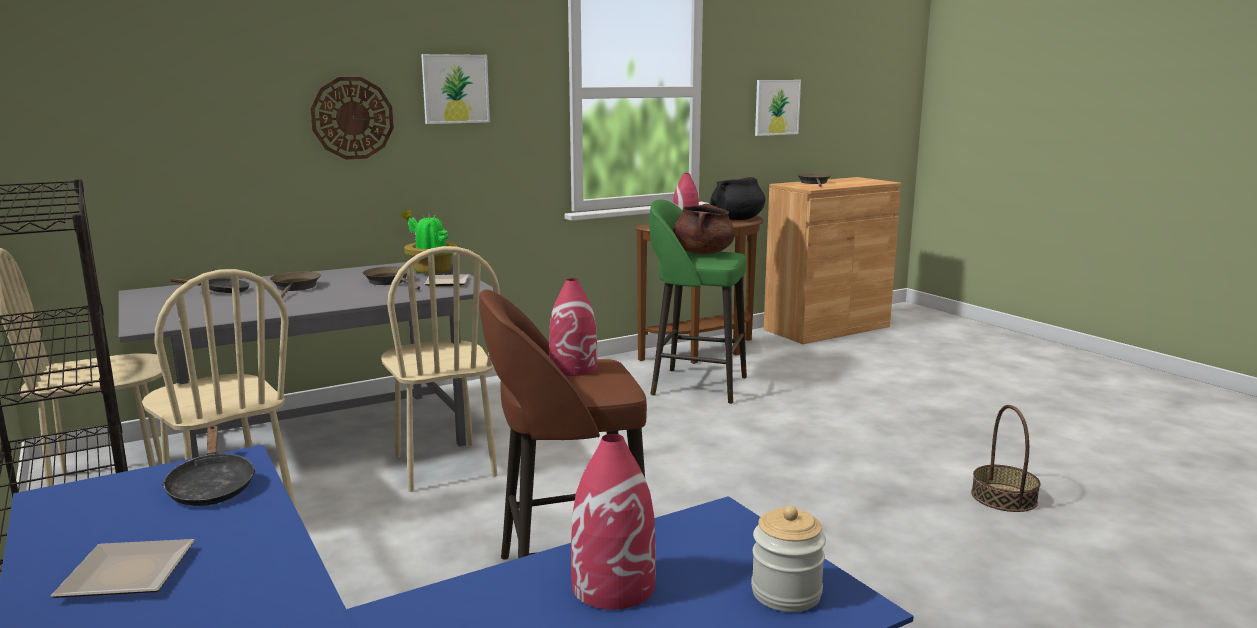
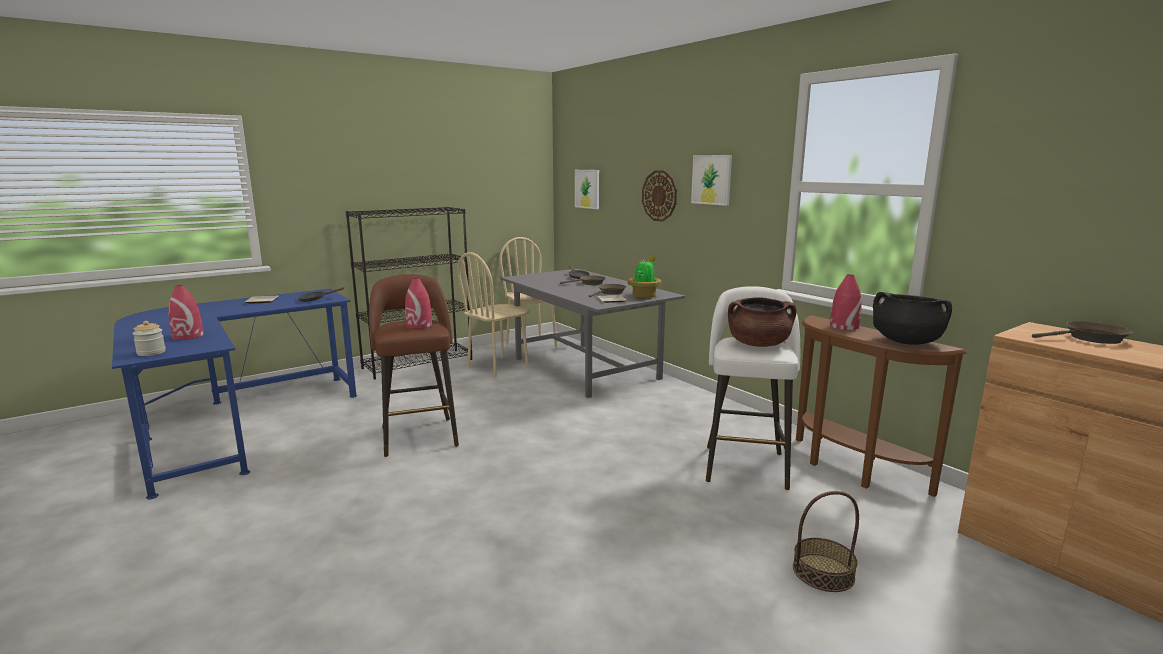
camera: 85 degrees right, 0 degrees up
beige chair [381,246,500,492] -> none
green stool [649,199,747,404] -> white stool [706,286,800,490]
picture [755,80,801,136] -> picture moved to [575,170,599,209]
basket [971,405,1041,512] -> basket moved to [793,491,859,592]

